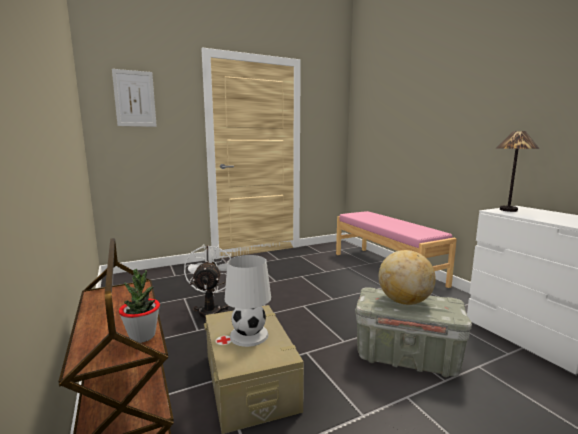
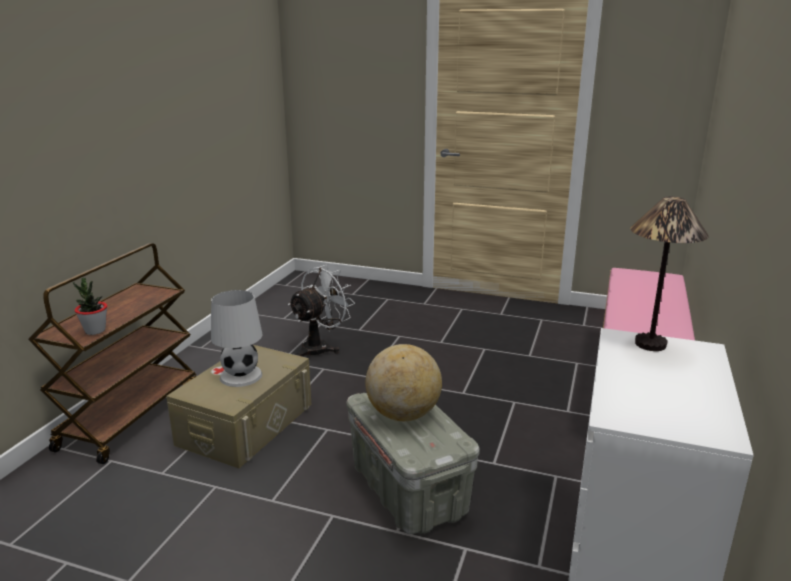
camera: 45 degrees right, 10 degrees up
picture [112,69,157,127] -> none

